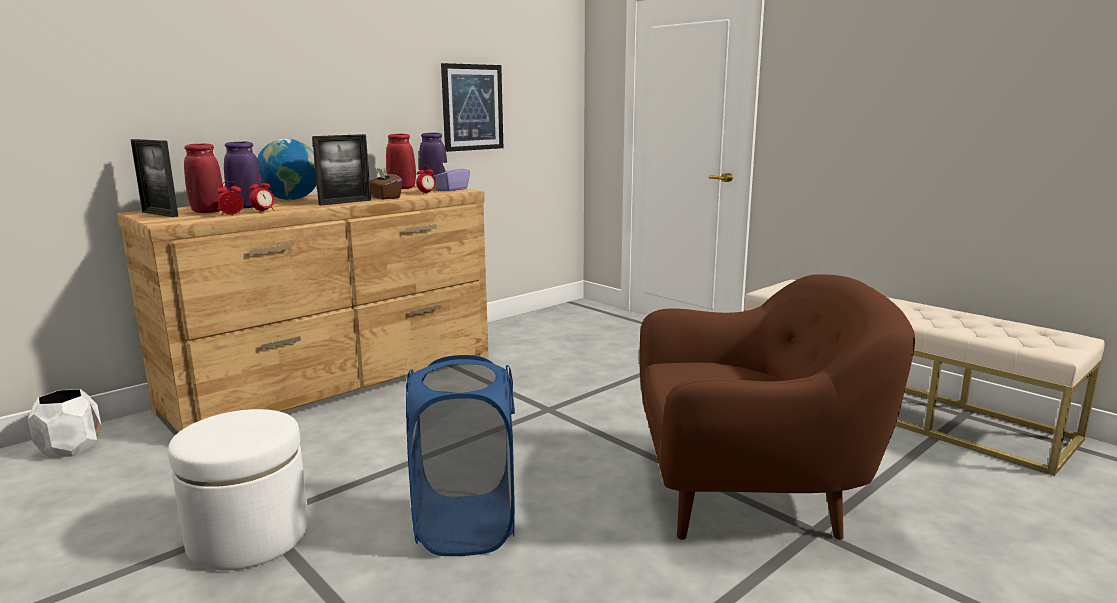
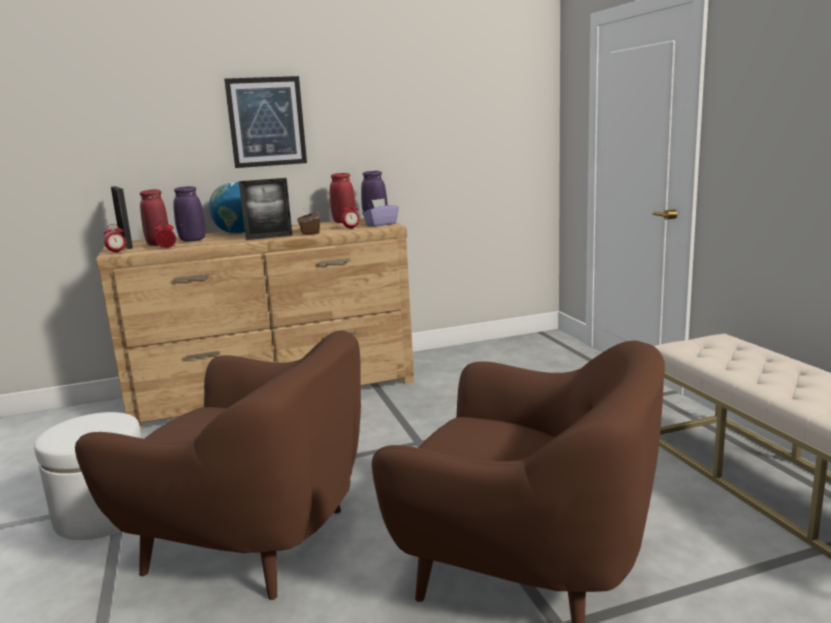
camera: 25 degrees right, 0 degrees up
white planter [28,389,102,458] -> none
alarm clock [249,178,274,213] -> alarm clock moved to [104,224,126,254]
blue laundry basket [406,355,515,556] -> brown armchair [75,330,361,600]
picture [441,63,503,152] -> picture moved to [224,76,307,168]

